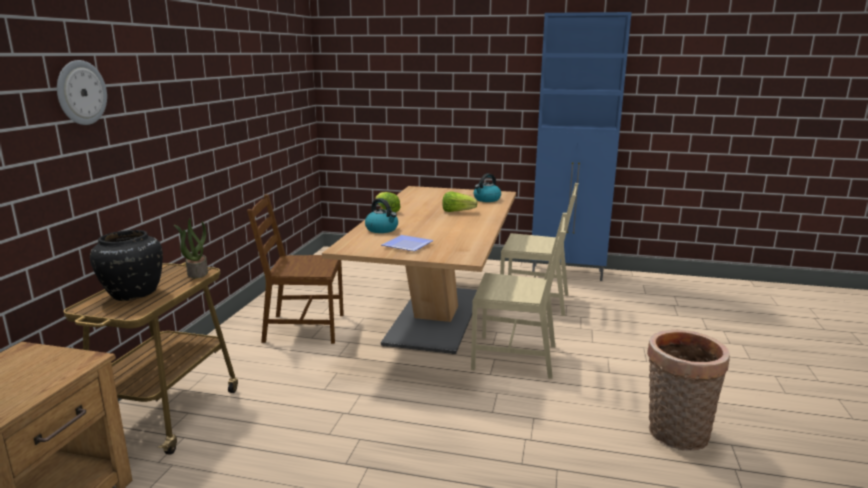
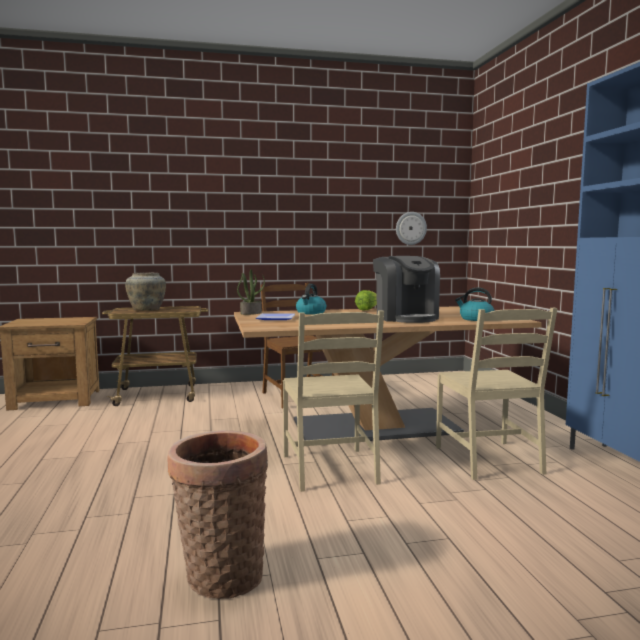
camera: 65 degrees right, 10 degrees down
wall clock [57,60,107,125] -> wall clock moved to [396,212,427,245]
black vase [90,230,163,301] -> beige vase [125,273,166,310]
potted plant [174,218,208,279] -> potted plant moved to [237,269,265,315]
lettuce [442,191,478,212] -> coffee machine [373,256,440,323]

